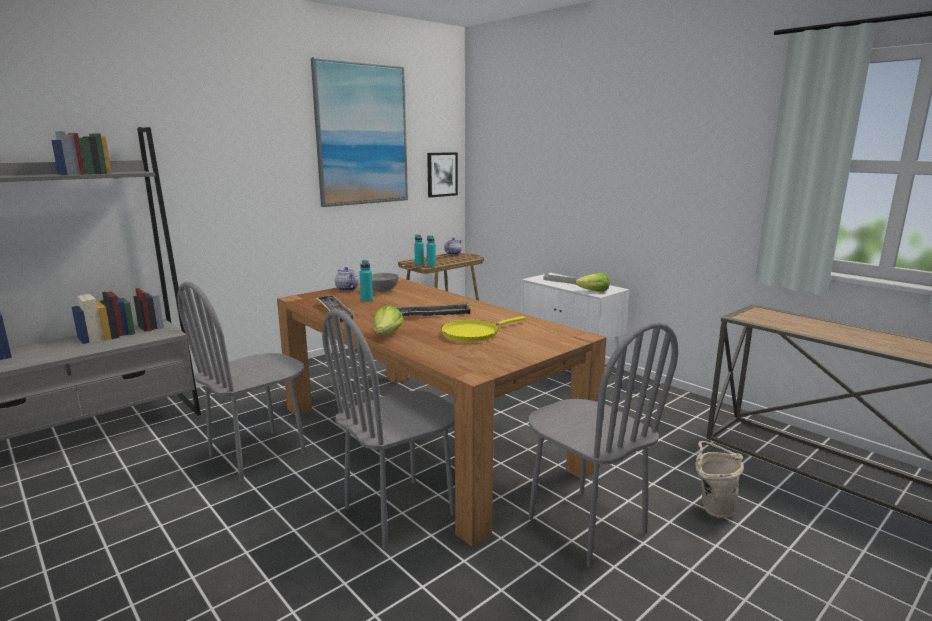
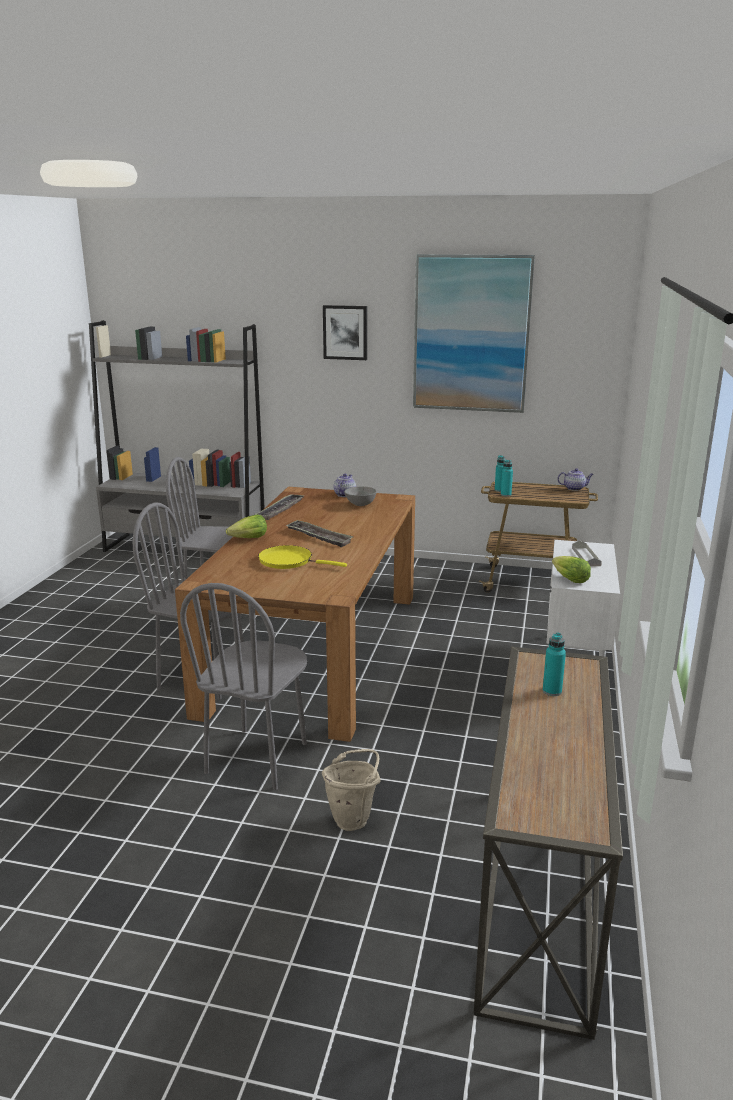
camera: 55 degrees right, 5 degrees up
turquoise bottle [359,260,373,302] -> turquoise bottle moved to [543,632,566,696]
picture [427,152,458,197] -> picture moved to [323,305,367,360]

